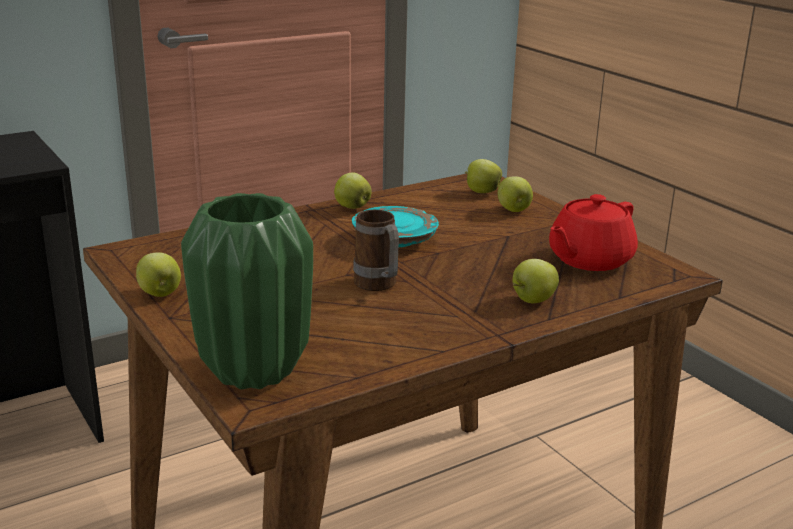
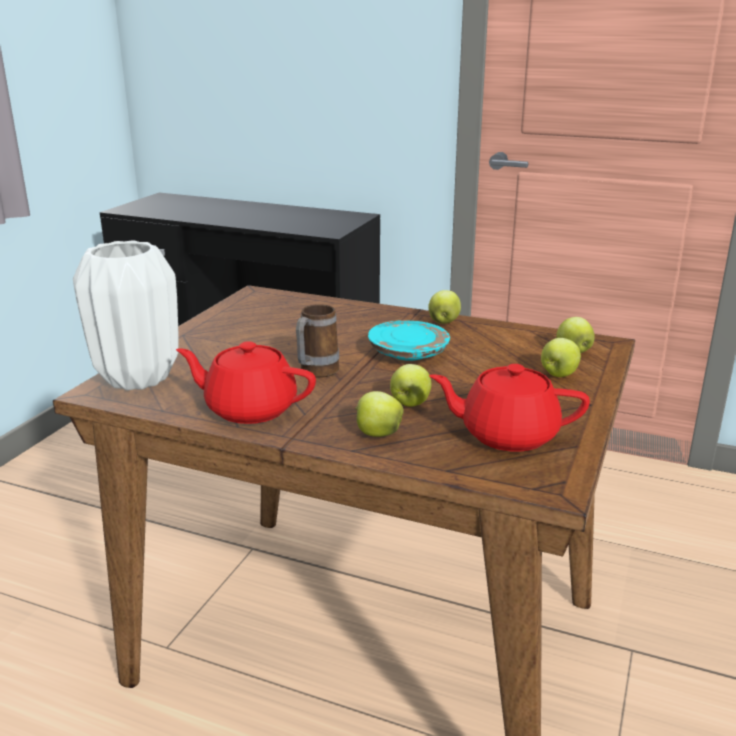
camera: 55 degrees right, 0 degrees up
apple [136,252,181,297] -> apple moved to [390,364,432,407]
green vase [181,193,313,389] -> white vase [73,240,179,390]
none -> red teapot [176,341,316,424]

